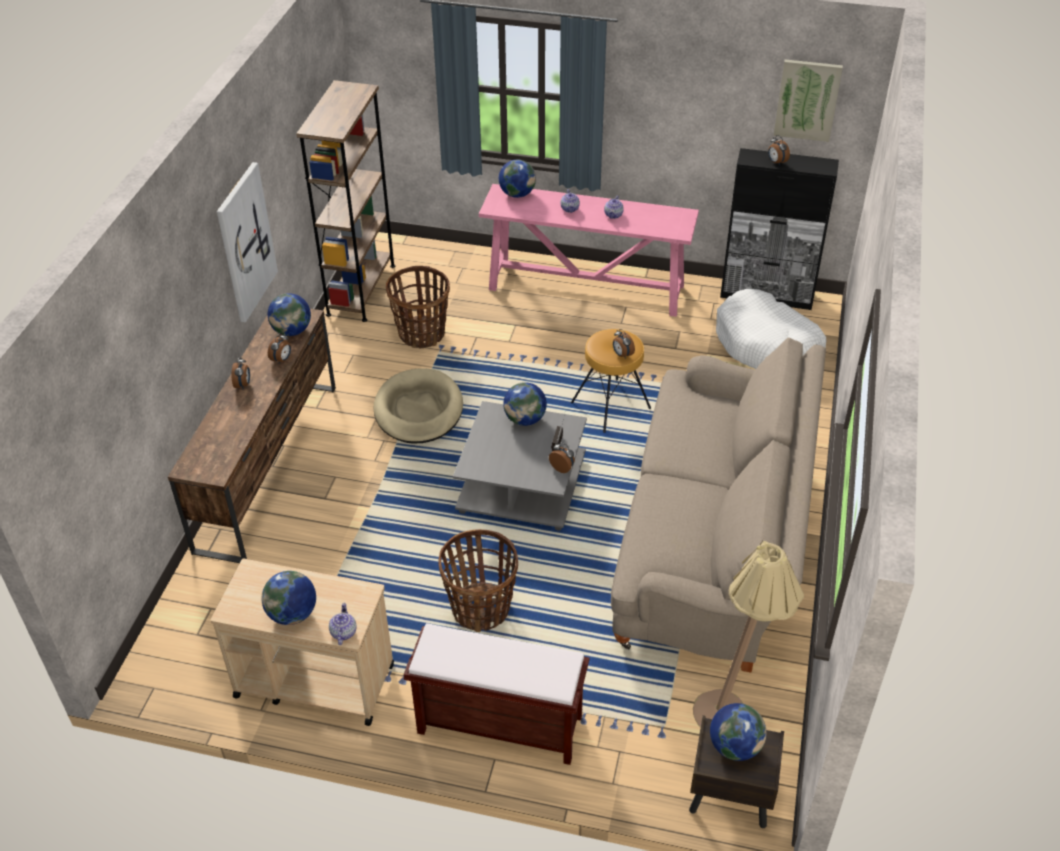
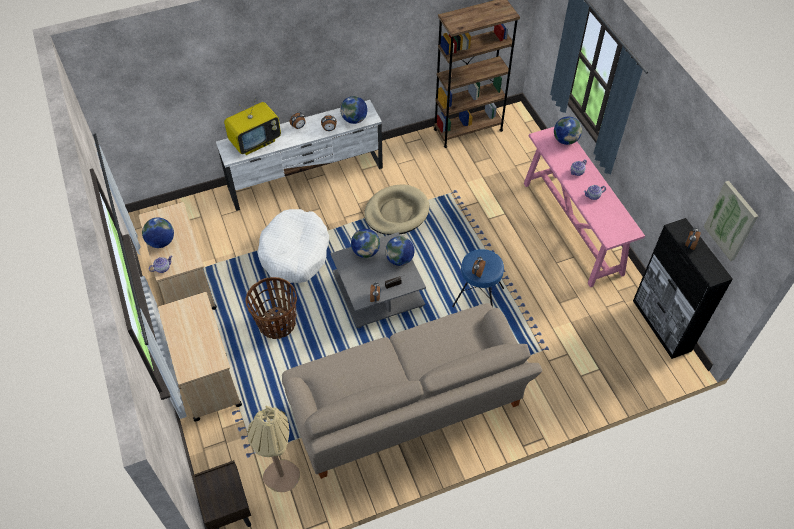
camera: 55 degrees right, 10 degrees up
brown tv stand [168,309,336,563] -> white tv stand [216,100,383,211]
picture [217,162,278,322] -> none
basket [386,266,450,348] -> none
brown bench [404,623,589,765] -> beige cart [158,292,242,421]
brown stool [571,329,651,433] -> blue stool [452,249,504,307]
globe [710,703,767,761] -> globe moved to [351,229,380,258]
white dog bed [716,289,826,369] -> white dog bed moved to [257,209,329,283]
none -> television [224,97,281,155]

